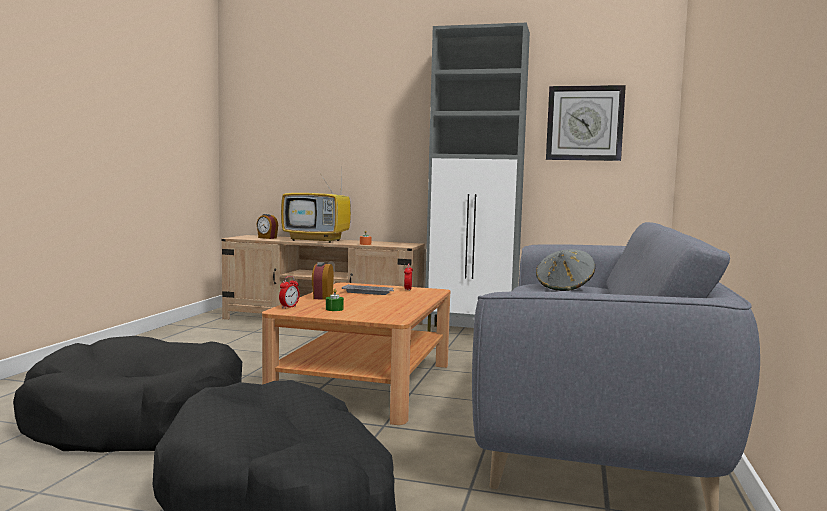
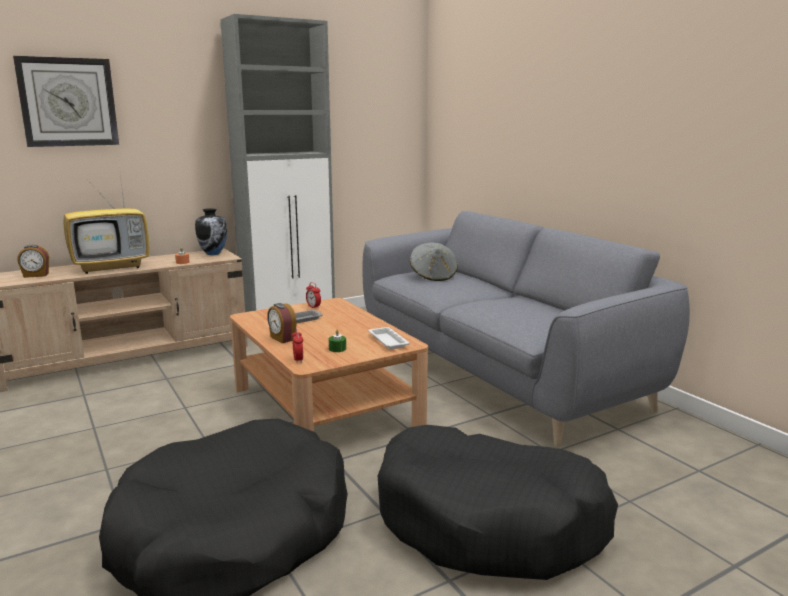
camera: 45 degrees left, 10 degrees up
wall clock [546,85,626,161] -> wall clock moved to [13,56,119,147]
none -> vase [195,208,227,255]
none -> white tray [368,327,410,349]

